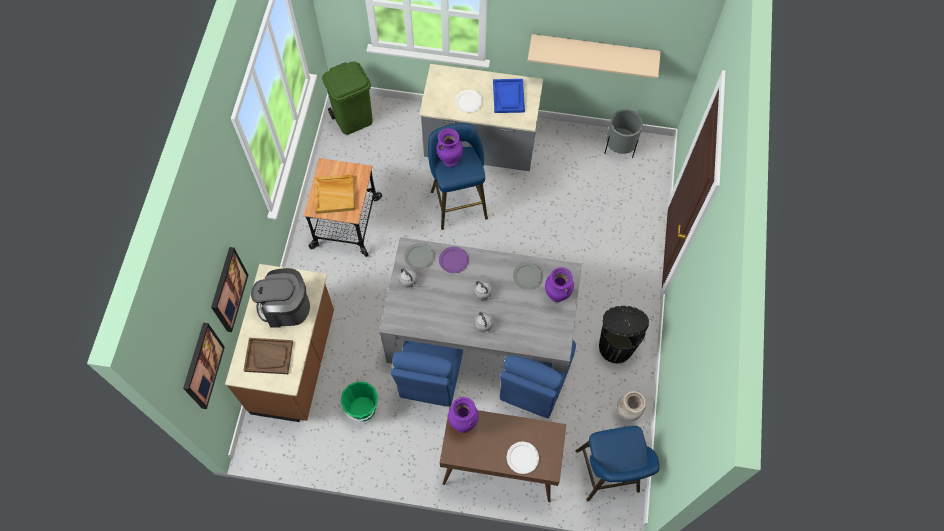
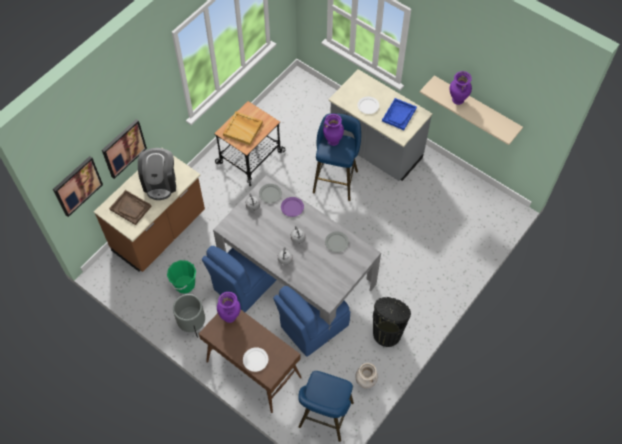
camera: 30 degrees right, 5 degrees down
coffee machine [251,268,310,328] -> coffee machine turned 120 degrees counterclockwise [138,148,176,200]
green trash can [322,62,373,135] -> none
purple vase [545,267,574,302] -> purple vase moved to [449,71,472,105]
grey planter [604,109,643,158] -> grey planter moved to [173,294,205,338]

